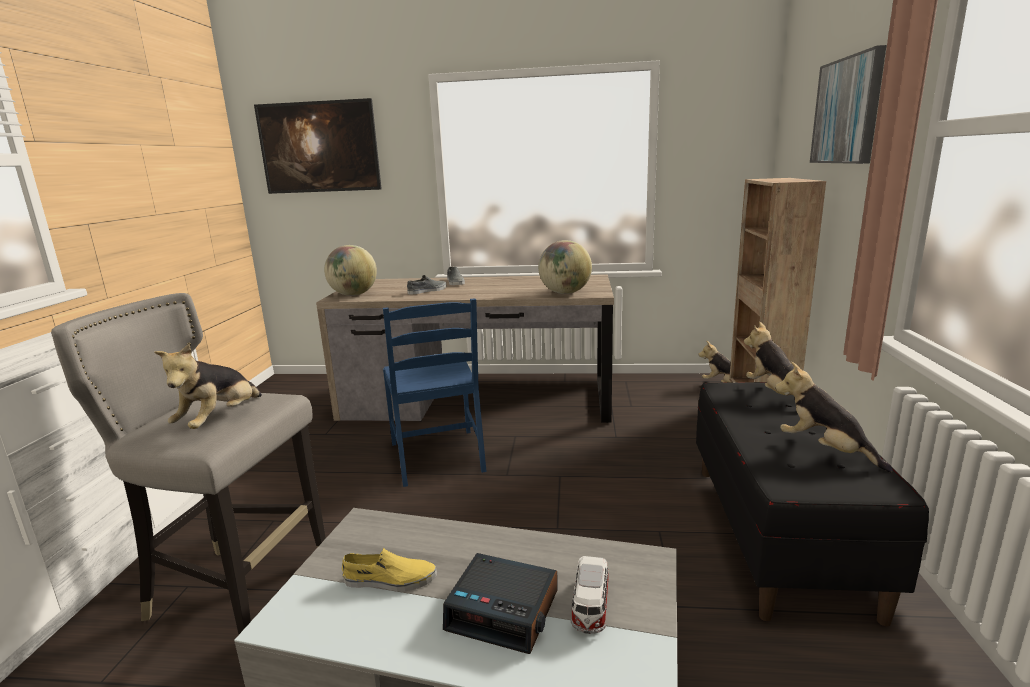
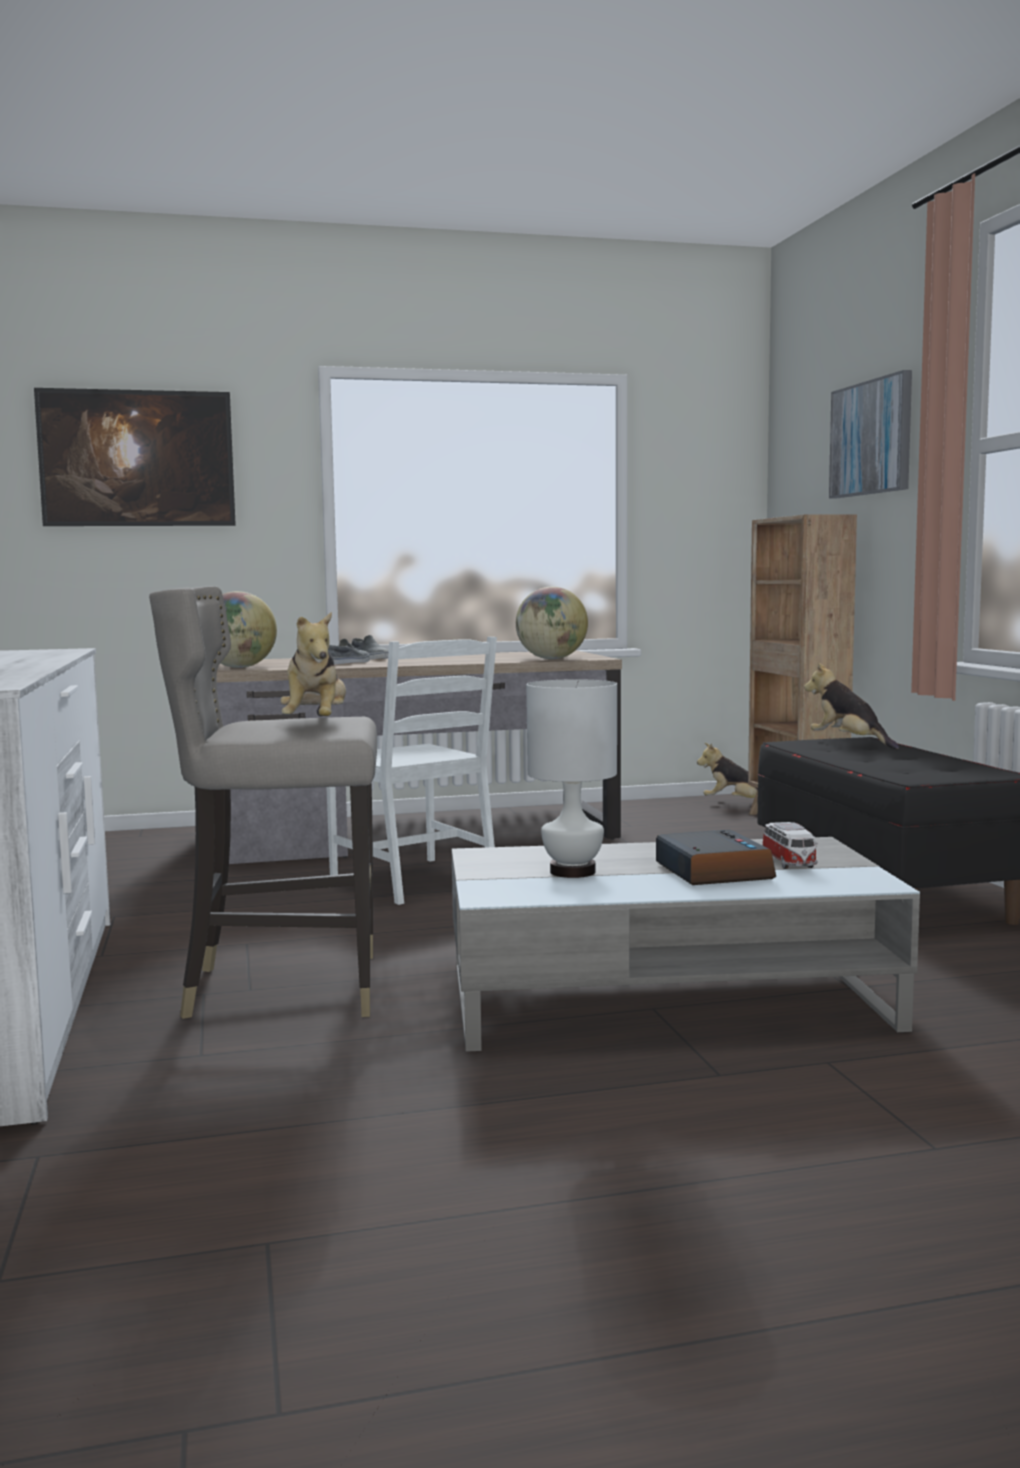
camera: 20 degrees left, 10 degrees down
yellow shoe [342,548,437,591] -> white table lamp [526,679,617,878]
blue chair [383,298,487,487] -> white chair [326,637,497,905]
alarm clock [443,553,558,654] -> alarm clock turned 105 degrees counterclockwise [656,829,776,885]
plush toy [775,362,893,472] -> none

